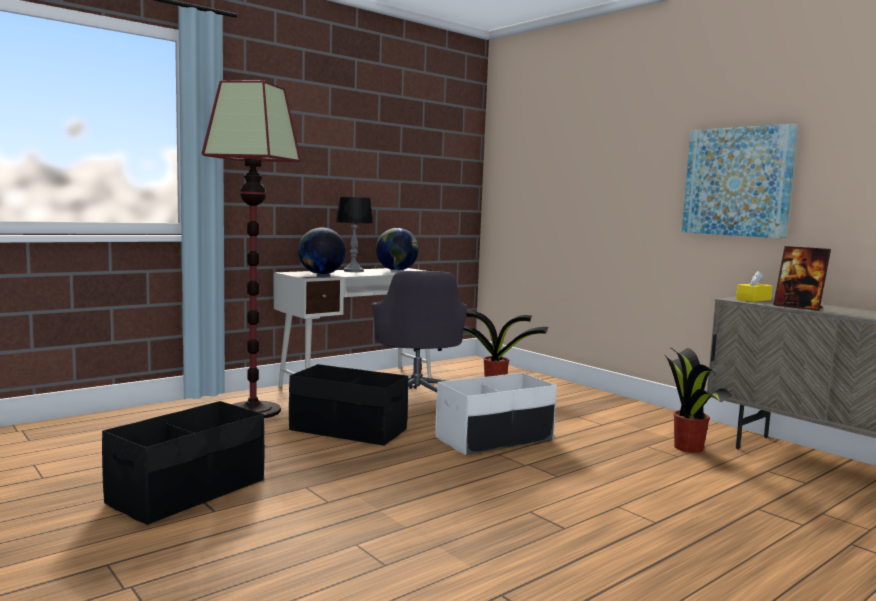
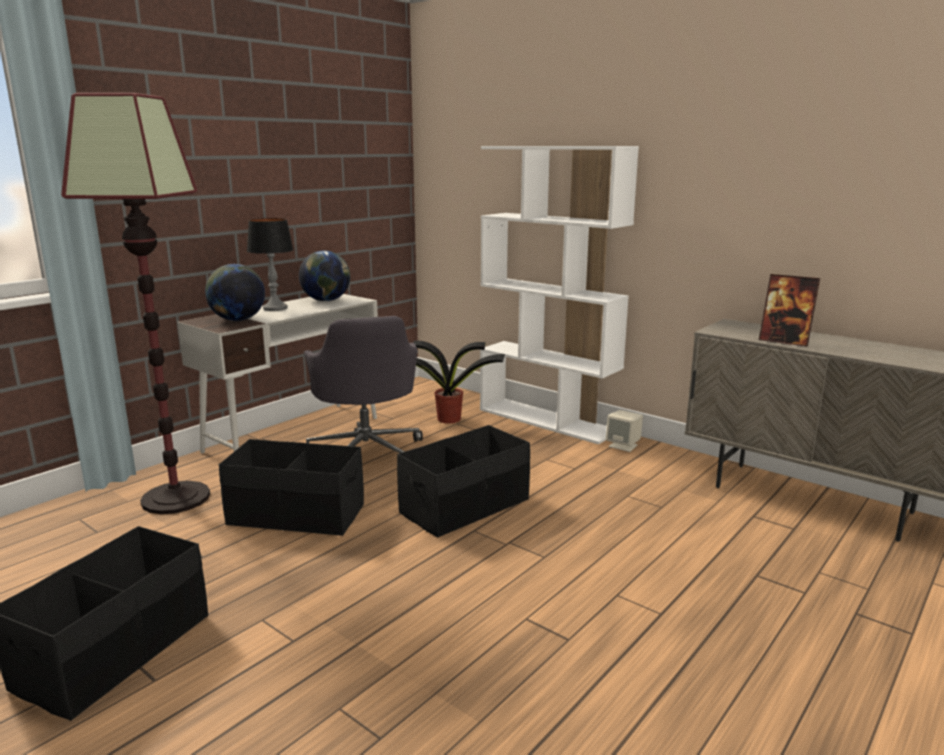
camera: 10 degrees left, 10 degrees up
white storage box [436,373,557,455] -> black storage box [397,425,530,538]
potted plant [665,347,732,453] -> none
picture [682,124,798,238] -> none
yellow tissue box [736,271,773,302] -> none
none -> white bookcase [480,146,639,444]
none -> beige speaker [606,410,643,452]

